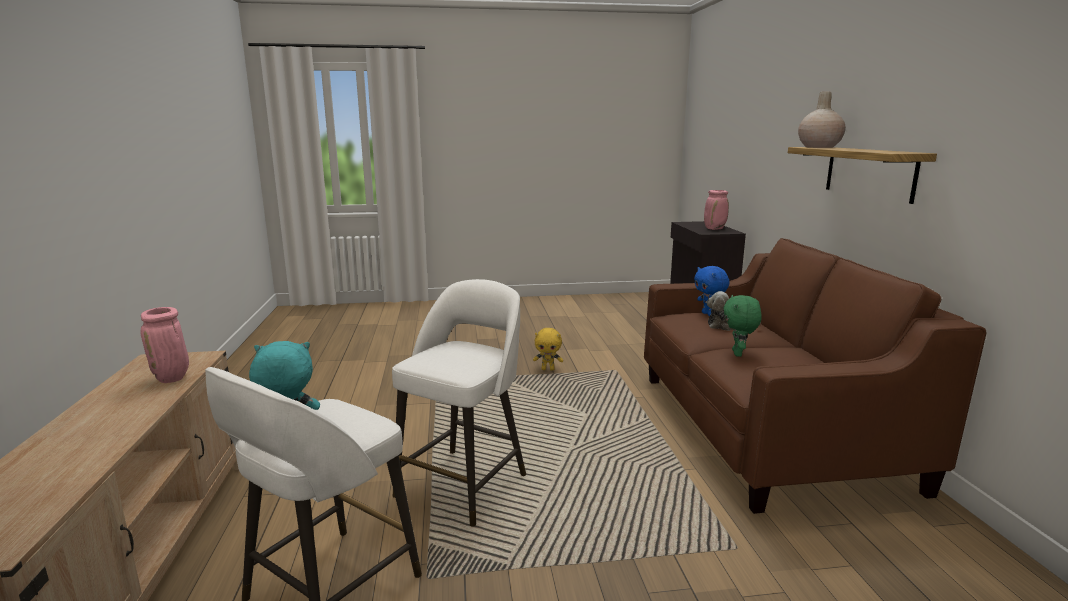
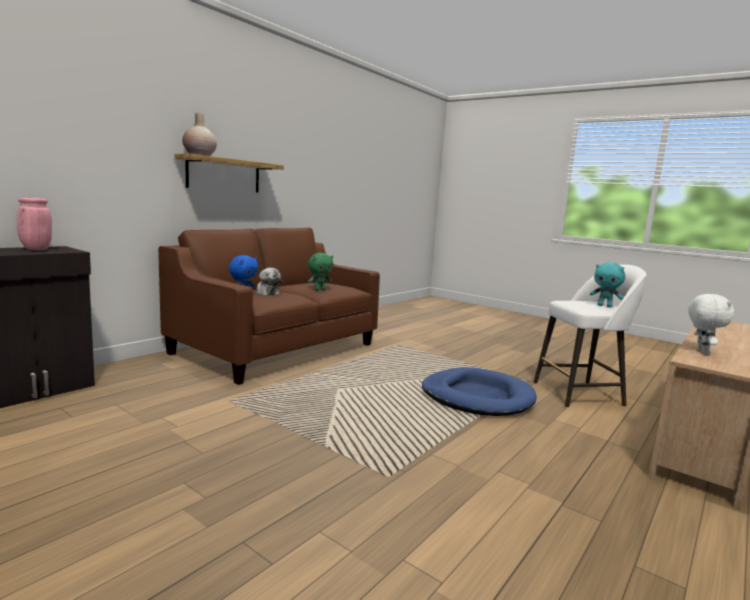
camera: 135 degrees left, 5 degrees down
pink vase [141,307,189,383] -> white plush toy [688,294,734,354]
white stool [392,279,526,527] -> blue dog bed [422,367,537,416]
yellow plush toy [533,328,563,371] -> none

